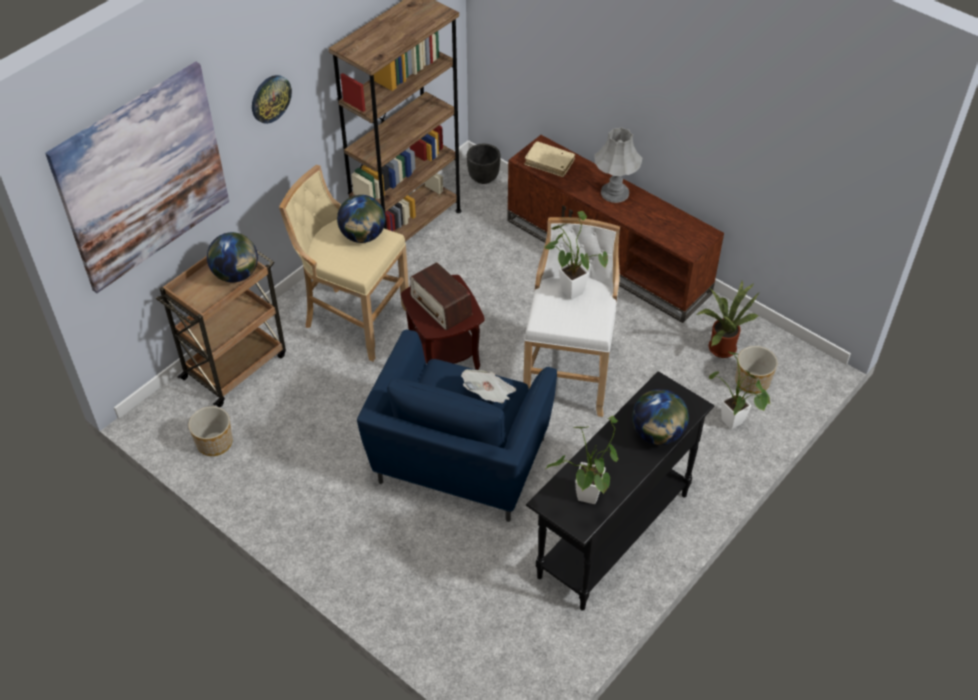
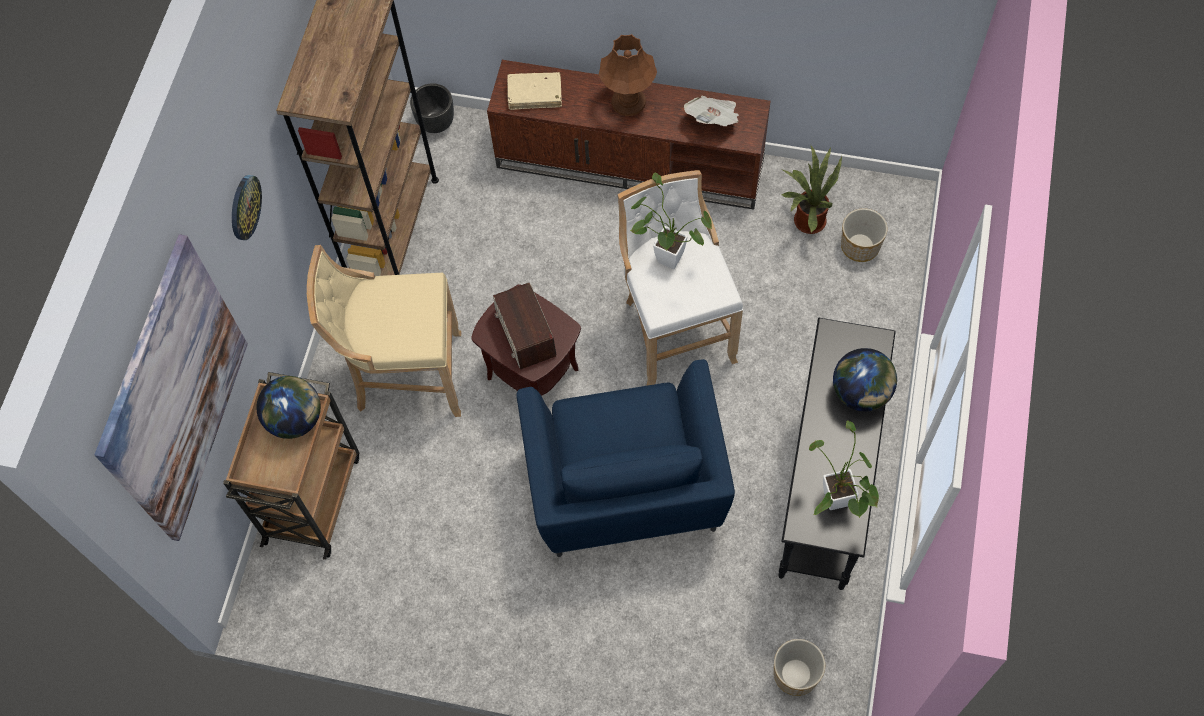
camera: 25 degrees left, 15 degrees up
planter [188,406,232,456] -> planter moved to [774,639,825,696]
globe [337,195,385,243] -> none
radio [410,262,472,330] -> radio turned 45 degrees clockwise [493,283,556,369]
newspaper [461,369,516,403] -> newspaper moved to [684,96,739,126]
grey table lamp [594,127,642,203] -> brown table lamp [599,34,657,116]
potted plant [709,352,770,430] -> none

